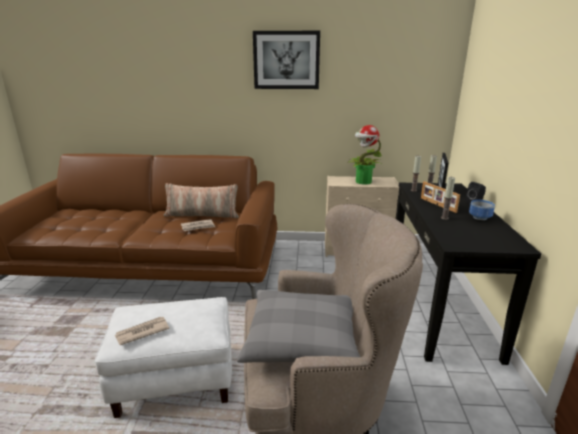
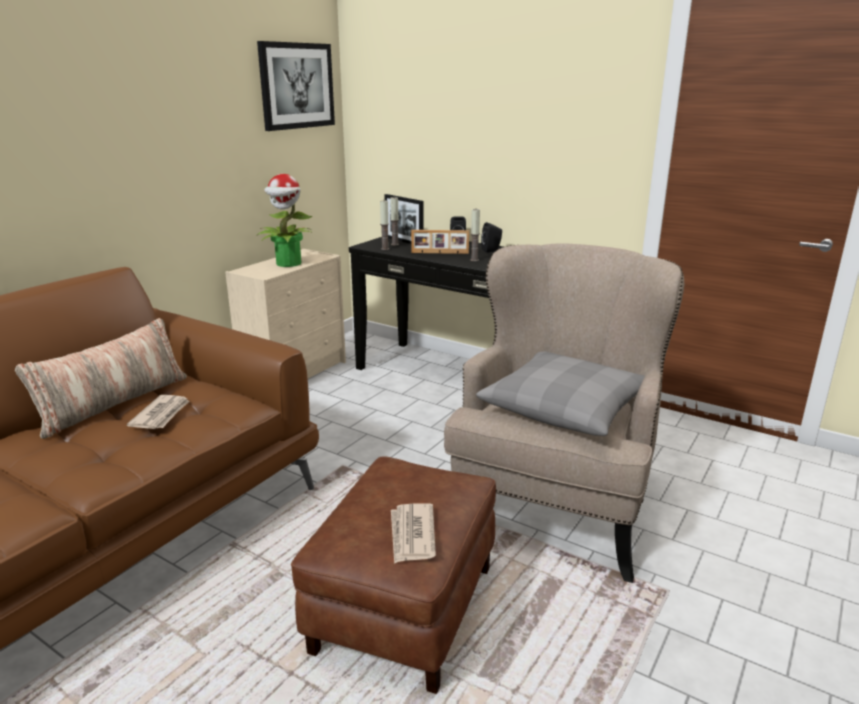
camera: 60 degrees left, 0 degrees up
white ottoman [95,297,232,418] -> brown ottoman [291,456,496,694]
picture [253,31,320,89] -> picture moved to [257,41,335,131]
bowl [469,200,495,220] -> black speaker [481,222,502,253]

